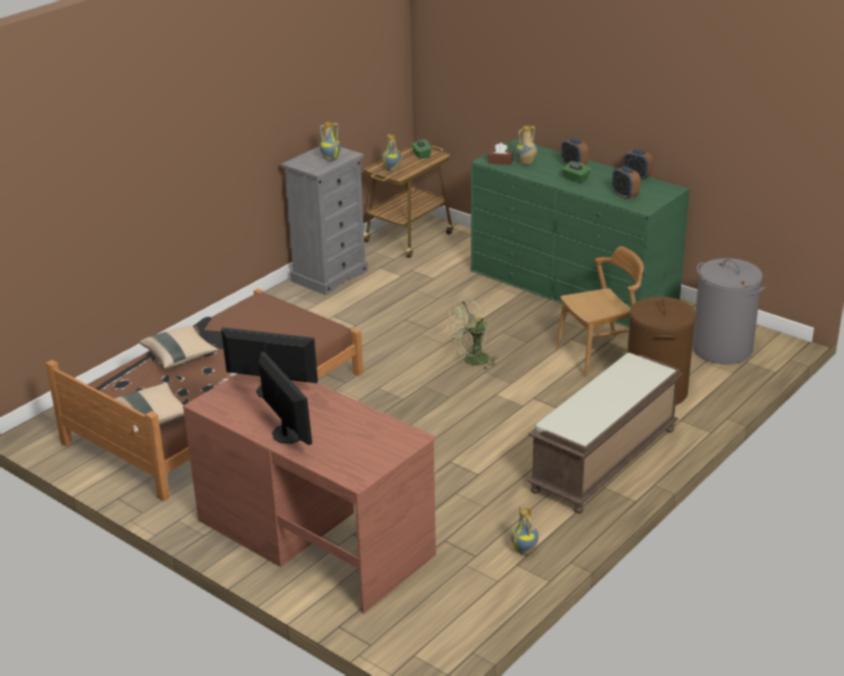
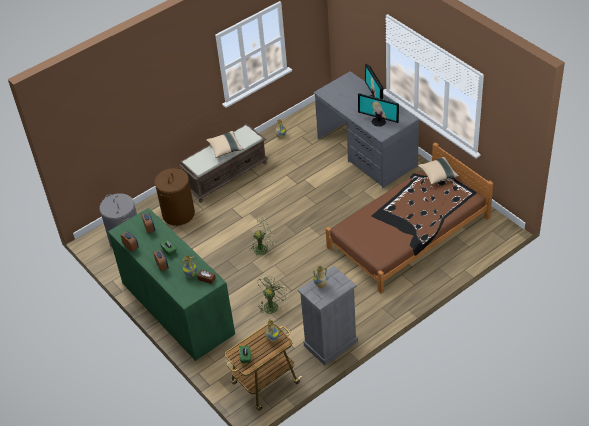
camera: 165 degrees left, 15 degrees up
beige pillow [140,325,218,369] -> beige pillow moved to [206,131,244,158]
brown desk [183,374,437,614] -> grey desk [313,71,419,188]
brown chair [556,246,644,378] -> none
none -> green fan [257,274,289,315]

